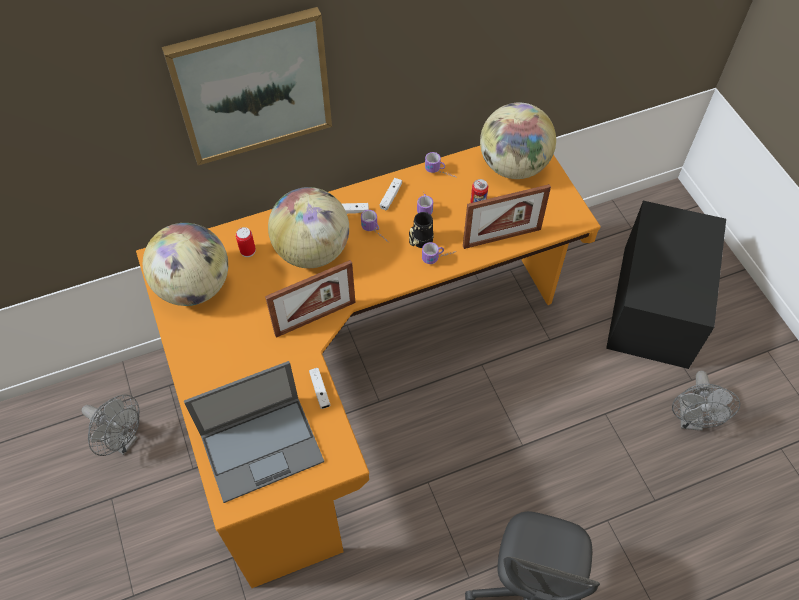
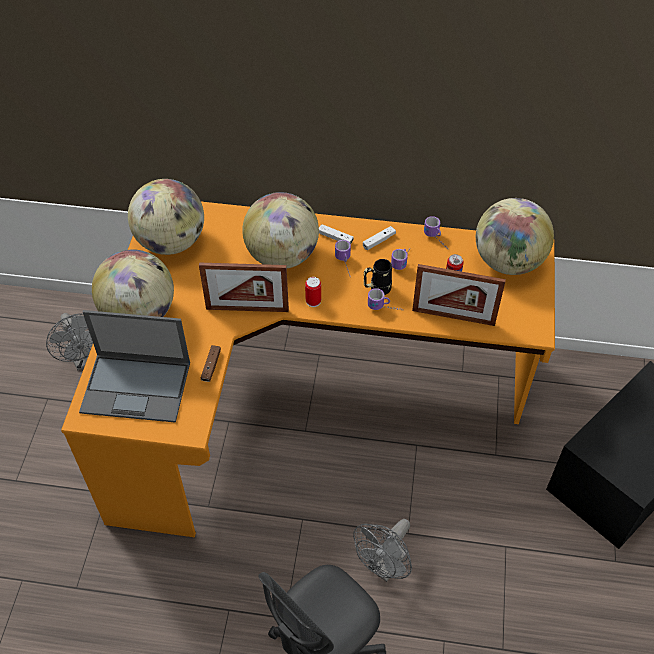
camera: 30 degrees right, 5 degrees down
picture [162,7,332,165] -> none
can [236,227,256,257] -> can moved to [305,277,321,307]
white game controller [309,368,331,409] -> brown game controller [201,345,221,382]
grey fan [672,371,740,431] -> grey fan moved to [353,519,412,582]
none -> globe [92,249,174,317]

